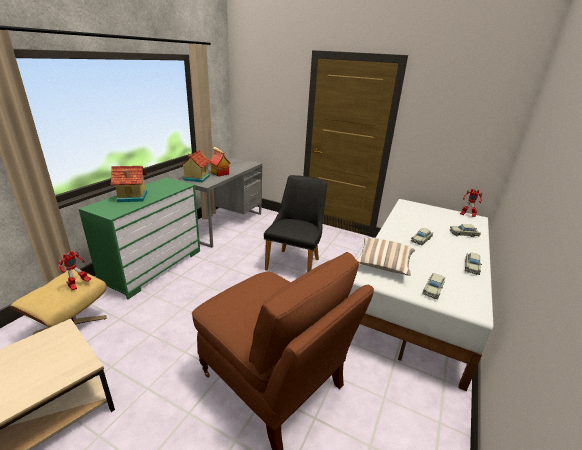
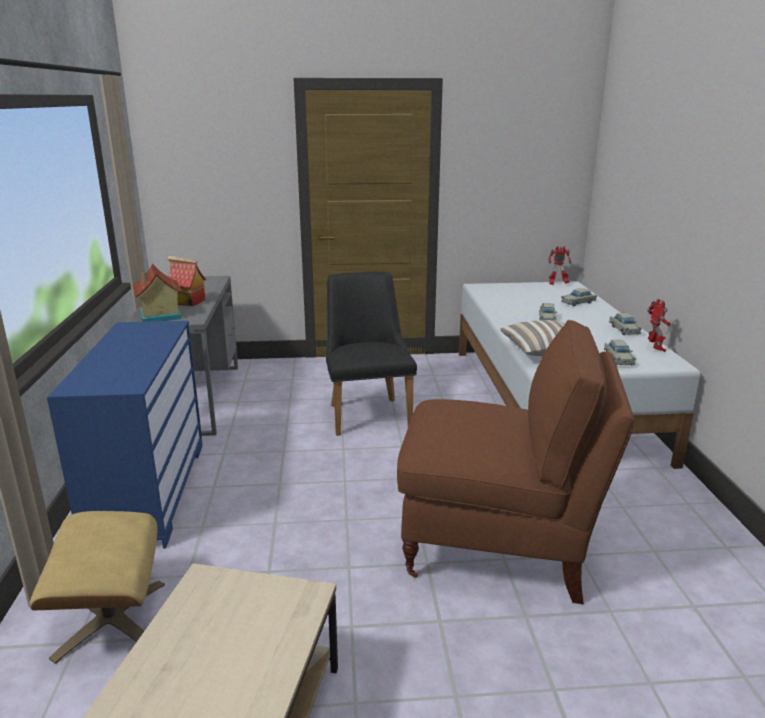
camera: 30 degrees left, 5 degrees down
toy robot [58,250,91,290] -> toy robot moved to [647,299,671,352]
green dresser [79,177,200,300] -> blue dresser [47,321,203,549]
toy house [110,166,147,202] -> none

